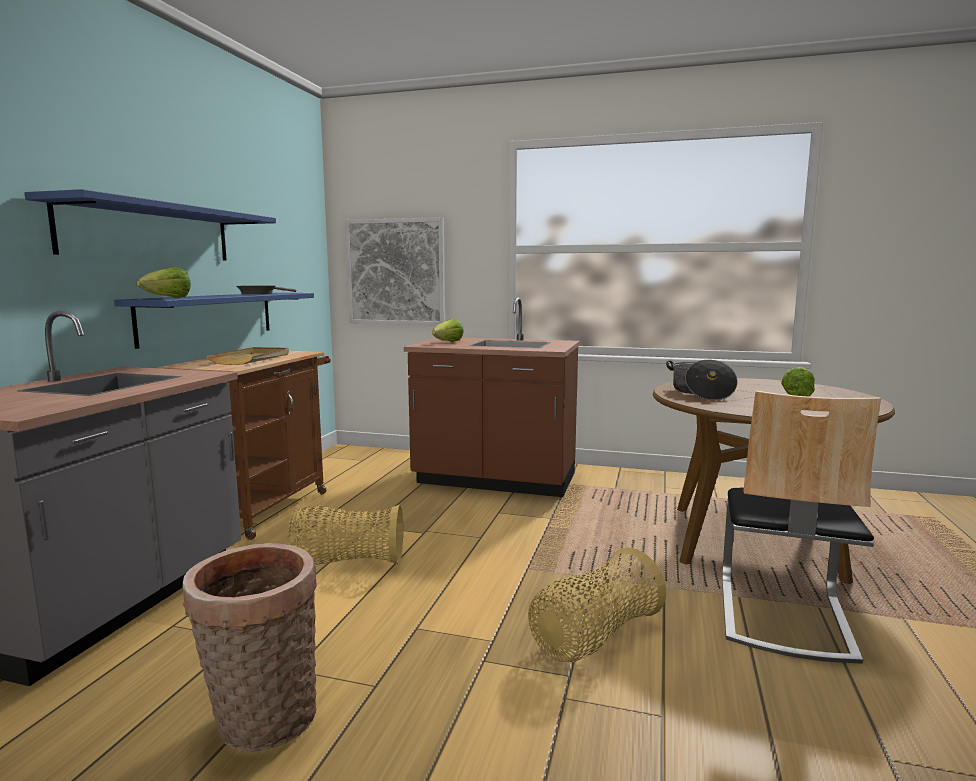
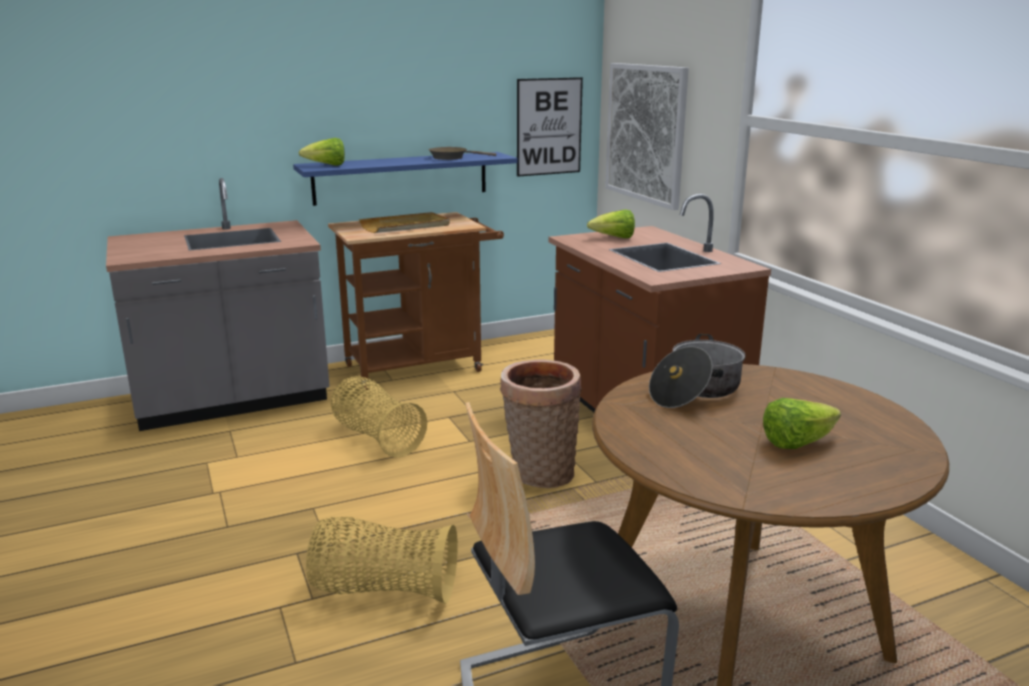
camera: 50 degrees right, 10 degrees up
blue shelf [24,189,276,260] -> none
basket [183,543,317,752] -> basket moved to [500,359,582,488]
none -> picture [517,77,583,177]

